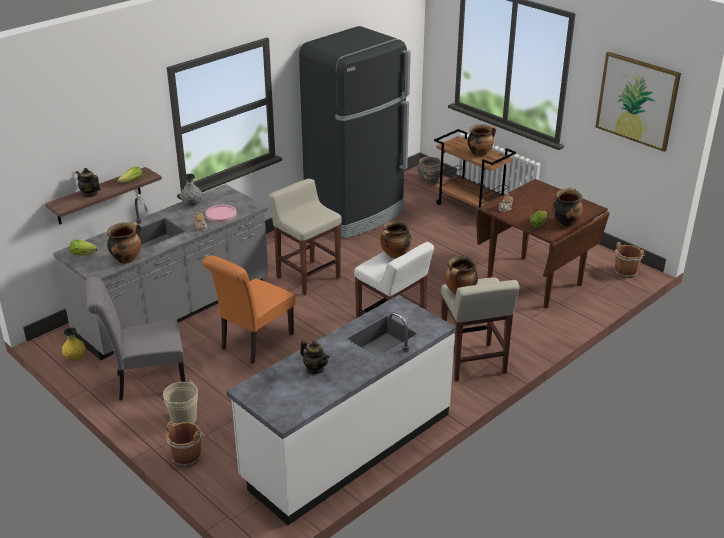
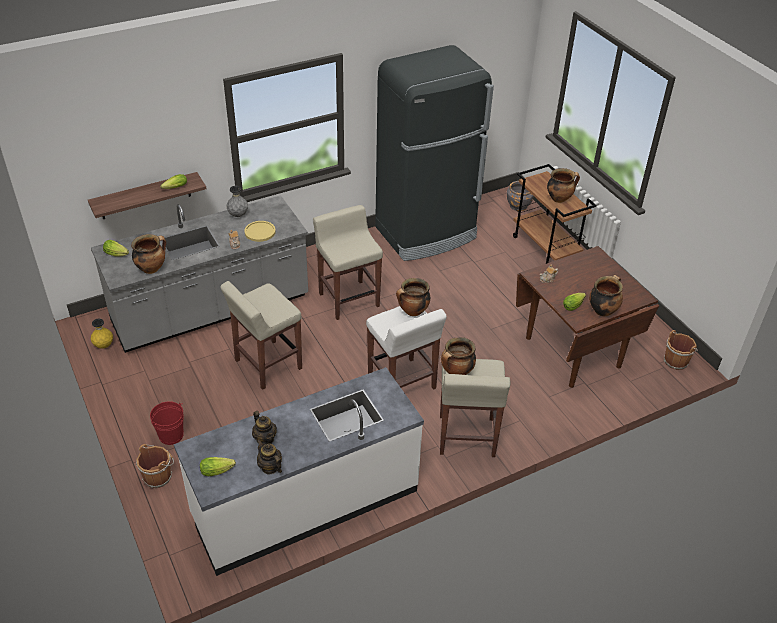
camera: 15 degrees right, 10 degrees up
teapot [76,168,100,197] -> teapot moved to [257,439,282,474]
grey chair [86,277,185,401] -> none
beige bucket [163,381,198,425] -> red bucket [150,401,184,445]
orange chair [202,255,296,364] -> beige stool [220,281,302,390]
pink plate [205,205,237,222] -> yellow plate [244,221,276,242]
picture [596,52,681,152] -> none
none -> lettuce [200,457,236,476]

